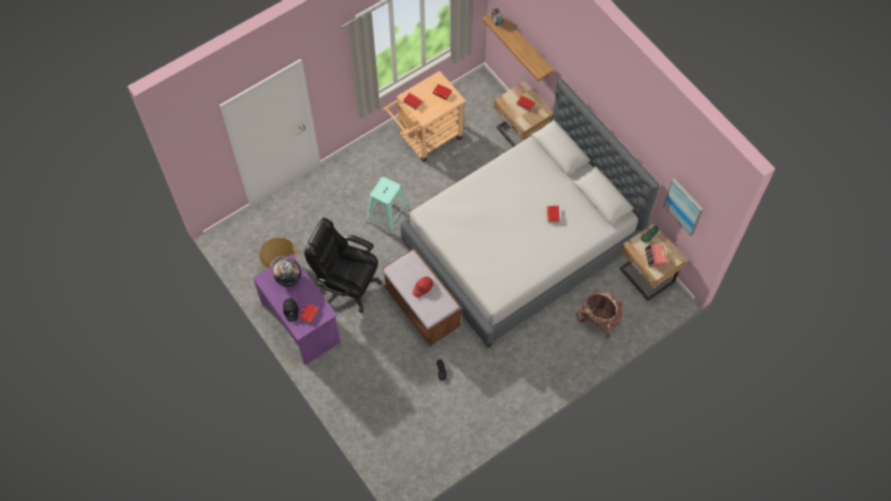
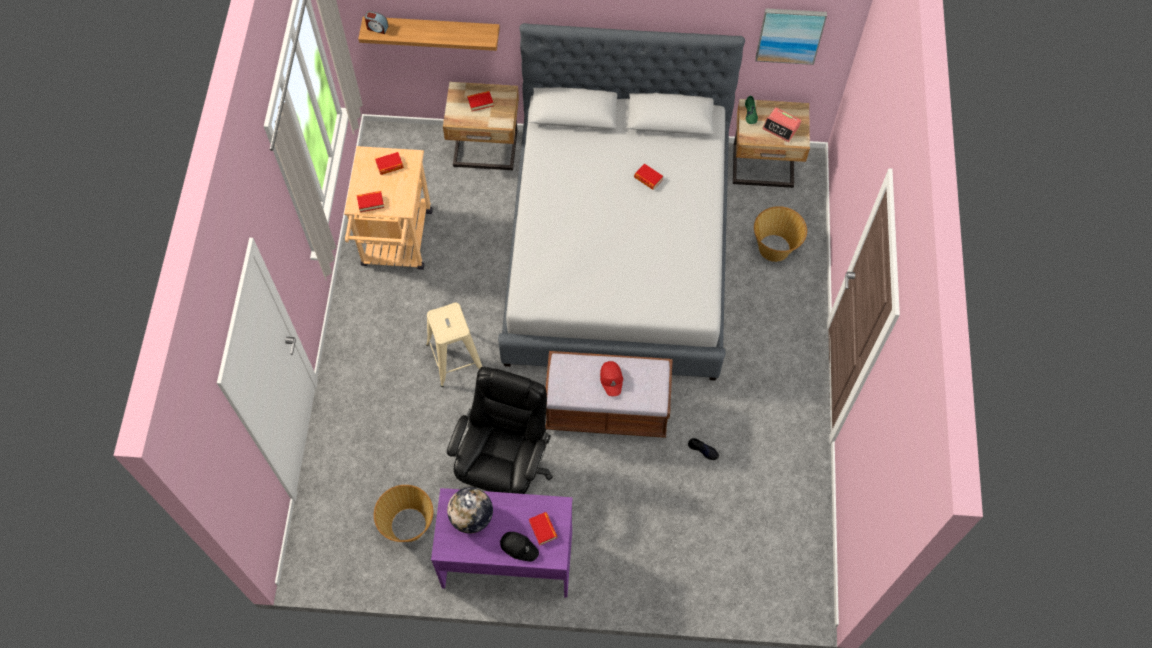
camera: 50 degrees left, 0 degrees up
black office chair [304,218,382,313] -> black office chair turned 135 degrees clockwise [447,367,553,494]
turquoise stool [366,177,409,235] -> beige stool [426,303,482,387]
backpack [576,289,623,338] -> basket [754,206,807,262]

